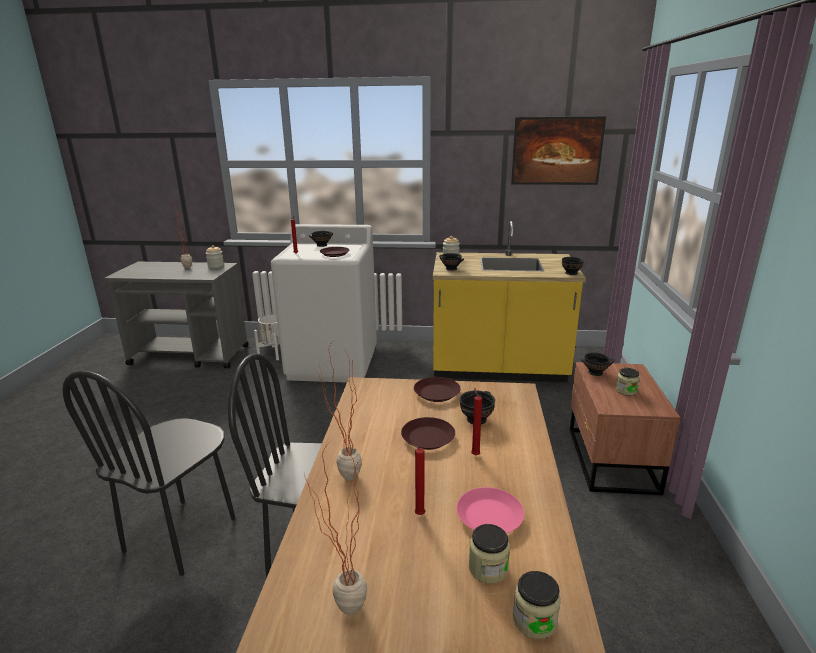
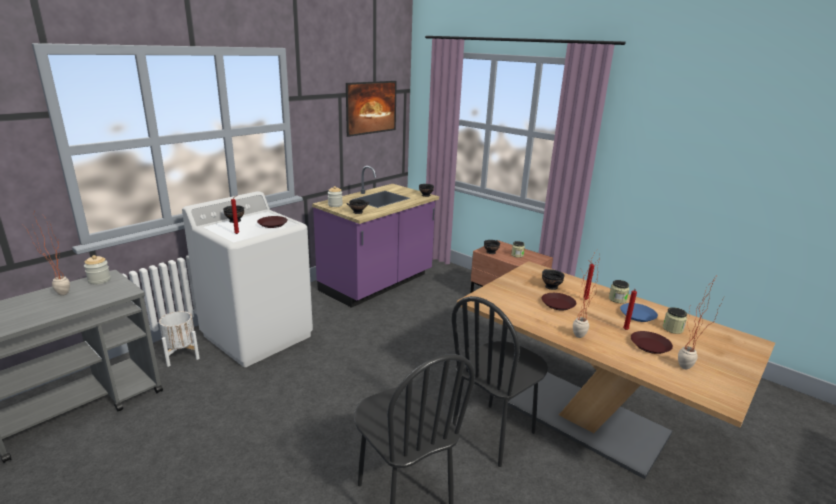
camera: 55 degrees left, 0 degrees up
brown plate [414,377,461,402] -> brown plate moved to [631,331,673,354]
yellow counter [433,221,586,382] -> purple counter [312,166,439,308]
pink plate [457,487,524,533] -> blue plate [620,303,658,322]
jar [513,571,561,639] -> jar moved to [609,280,629,303]

